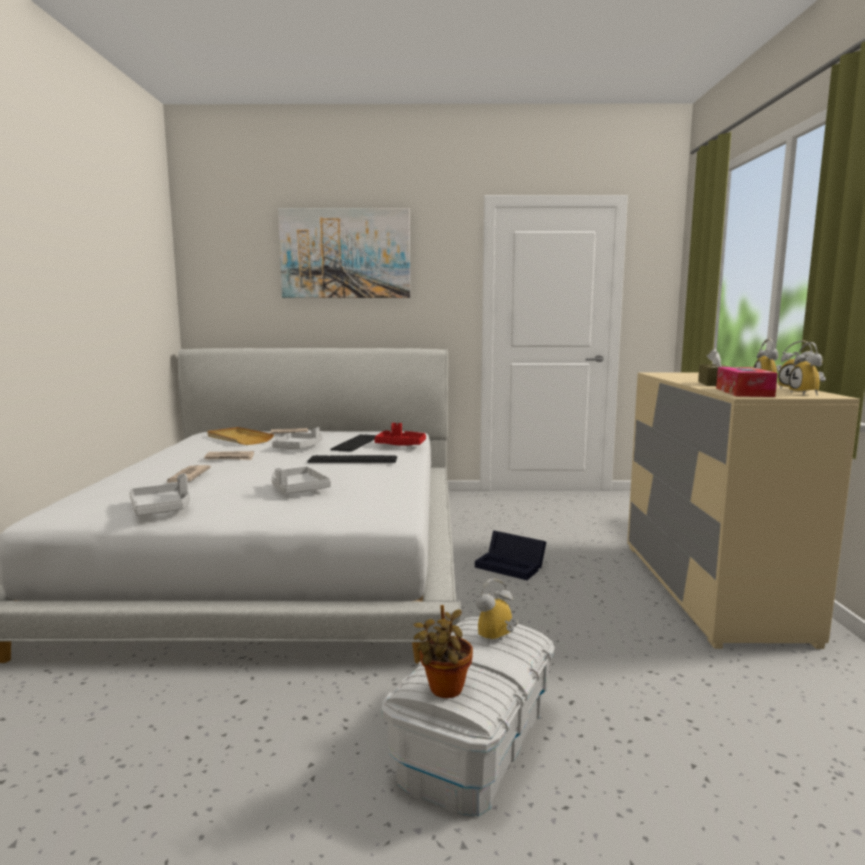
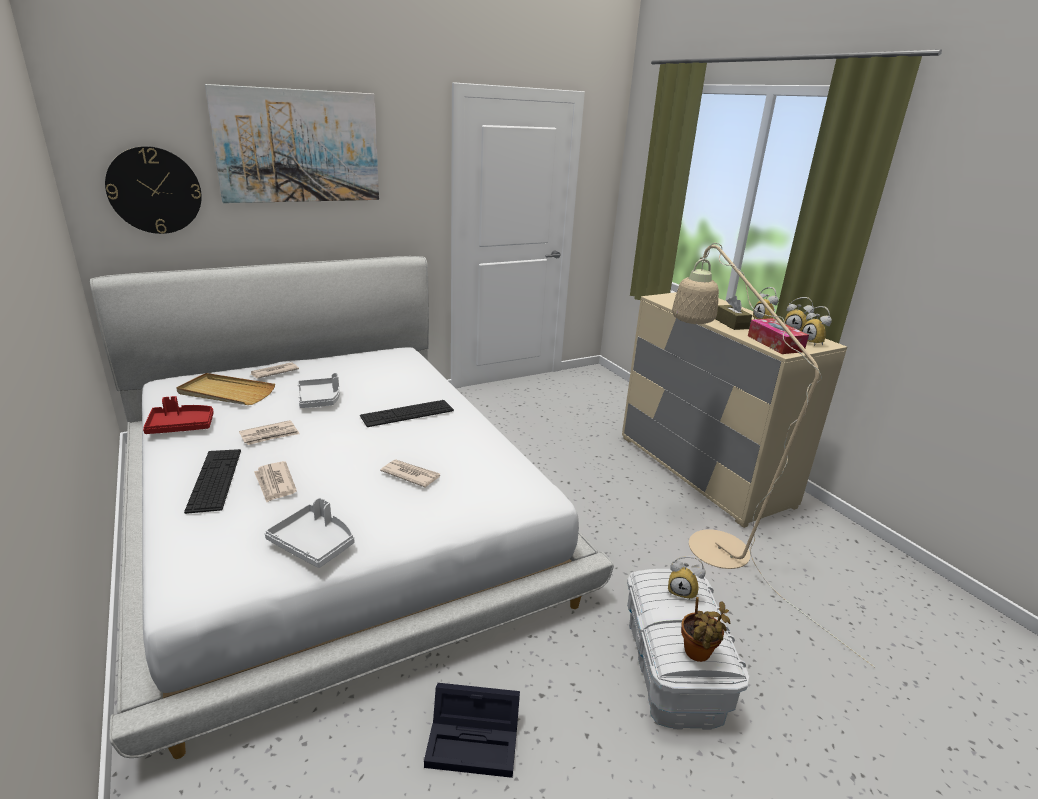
camera: 30 degrees left, 15 degrees up
grey tray [271,466,331,494] -> newspaper [380,459,440,488]
keyboard [330,434,377,452] -> keyboard moved to [184,449,241,514]
red tray [374,423,426,446] -> red tray moved to [143,396,214,434]
black storage box [475,530,546,580] -> black storage box moved to [424,683,520,778]
alarm clock [476,579,518,645] -> alarm clock turned 90 degrees counterclockwise [668,555,705,601]
none -> wall clock [105,146,202,234]
none -> beige floor lamp [672,243,875,668]

